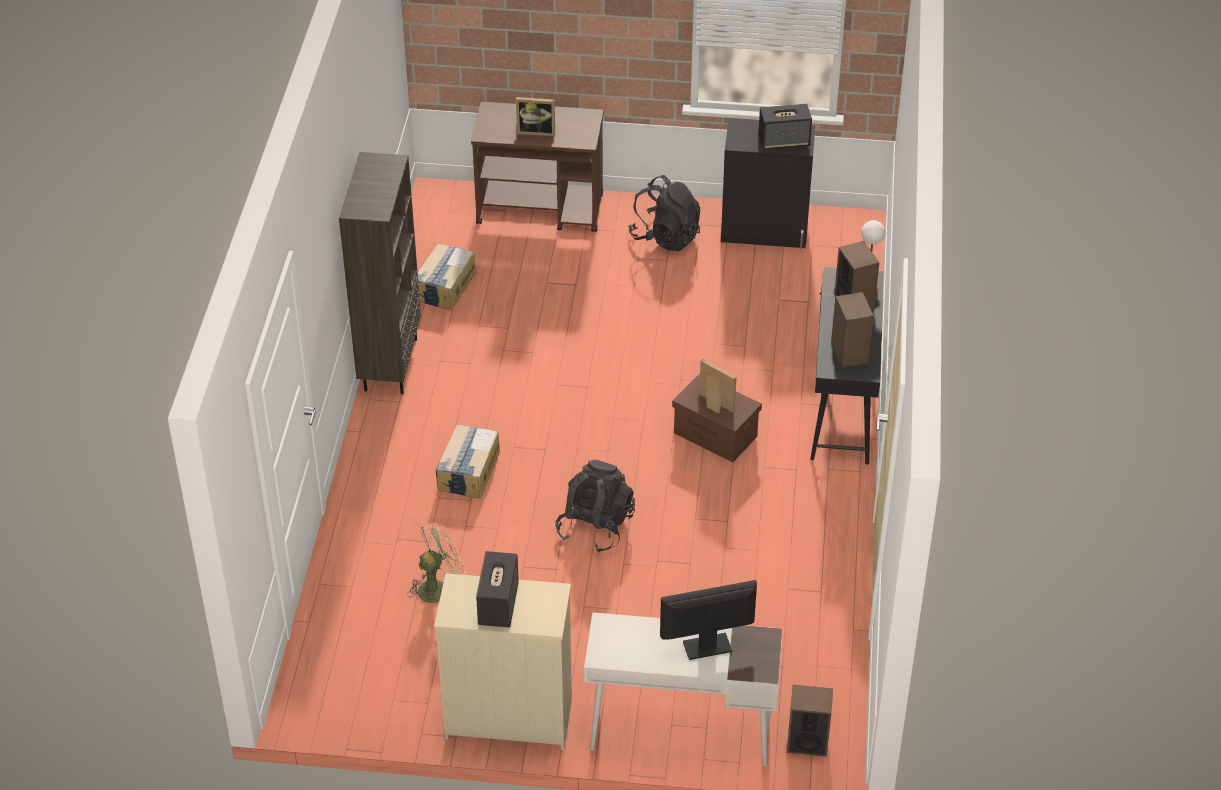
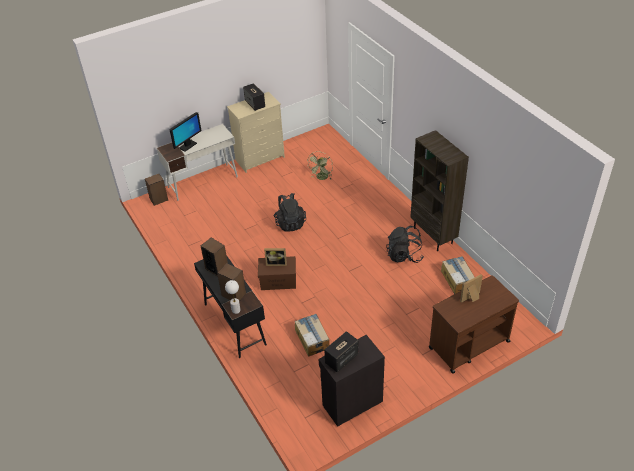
camera: 145 degrees right, 0 degrees up
cardboard box [435,424,500,498] -> cardboard box moved to [295,314,330,356]
black backpack [628,175,700,251] -> black backpack moved to [386,226,424,263]

